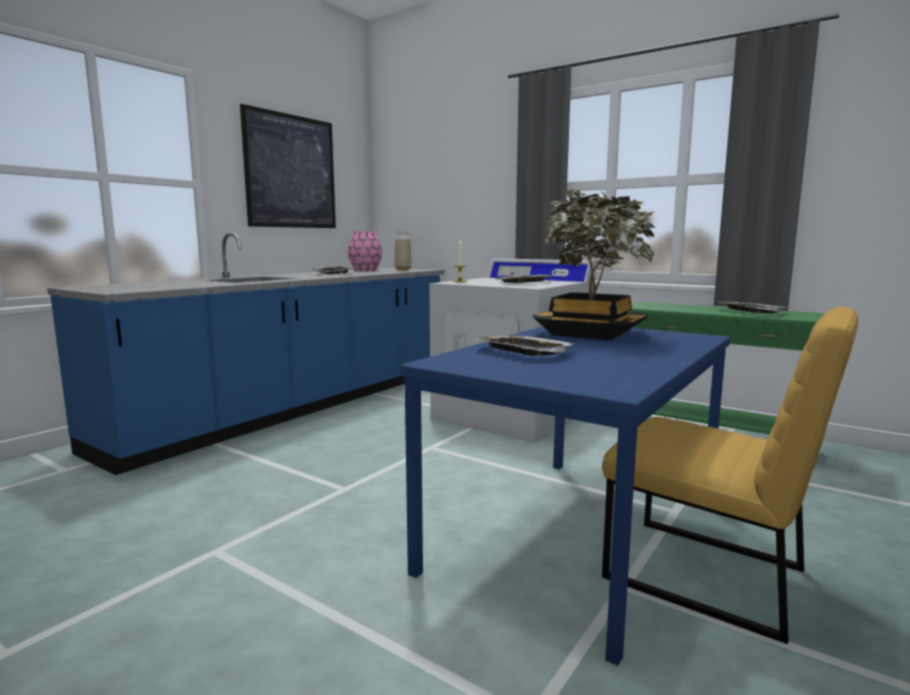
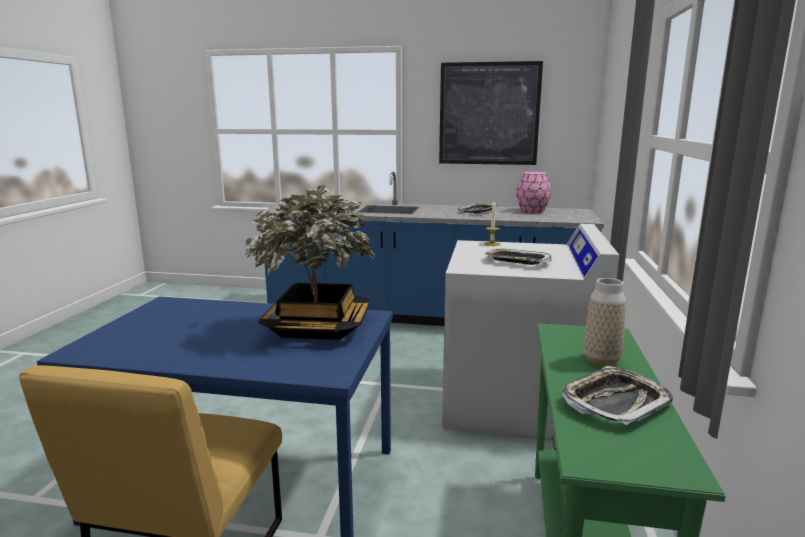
camera: 65 degrees right, 5 degrees up
vase [395,231,412,270] -> vase moved to [583,278,626,366]
tray [476,335,575,356] -> none

